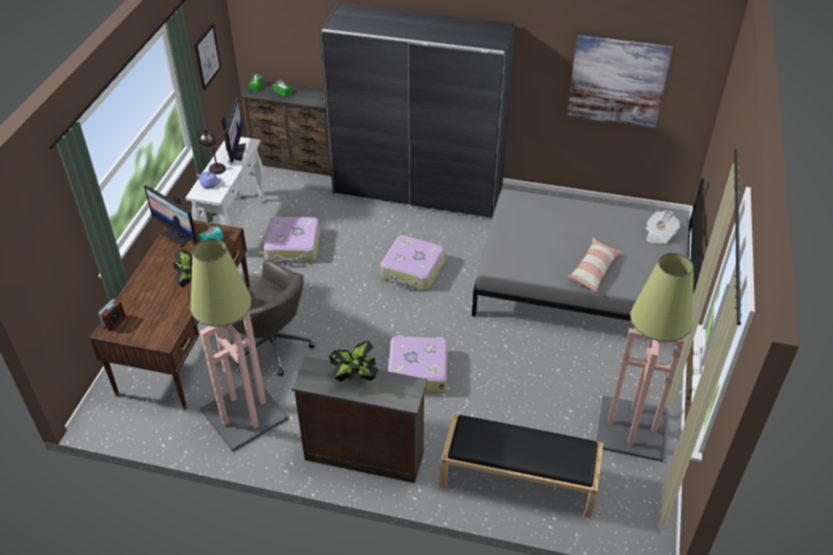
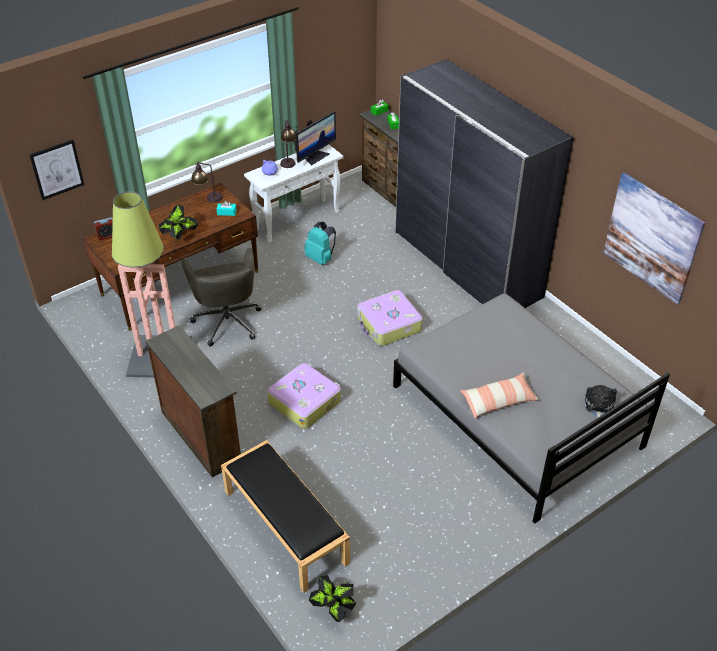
camera: 40 degrees right, 0 degrees up
monitor [144,186,197,247] -> table lamp [191,162,223,203]
picture [194,23,221,90] -> picture moved to [30,139,84,200]
suitcase [264,217,320,263] -> turquoise backpack [305,222,336,265]
potted plant [329,341,378,382] -> potted plant moved to [309,575,356,622]
floor lamp [596,253,694,462] -> none
newspaper [646,210,680,244] -> plush toy [585,385,617,418]

